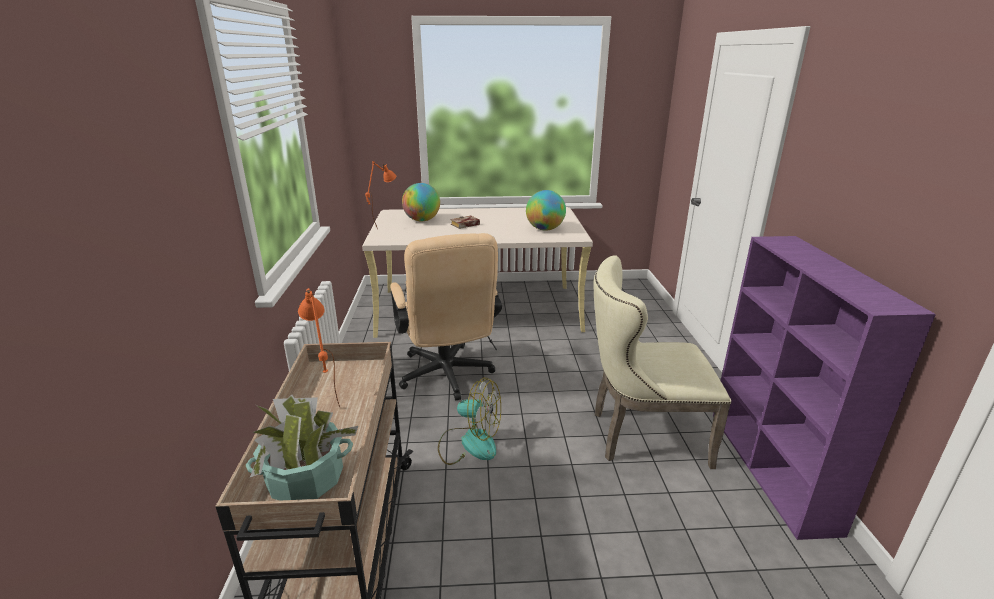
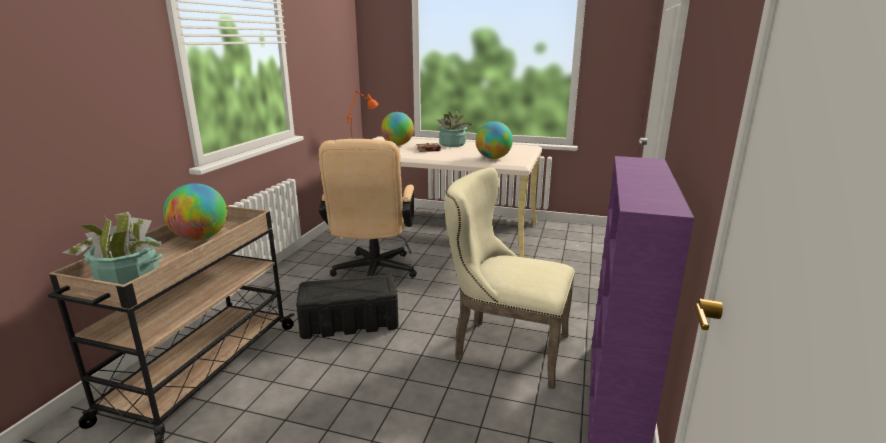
camera: 20 degrees right, 5 degrees down
orange table lamp [298,288,340,407] -> globe [163,183,227,241]
fan [438,378,501,465] -> black storage box [296,275,399,339]
none -> potted plant [436,111,475,147]

